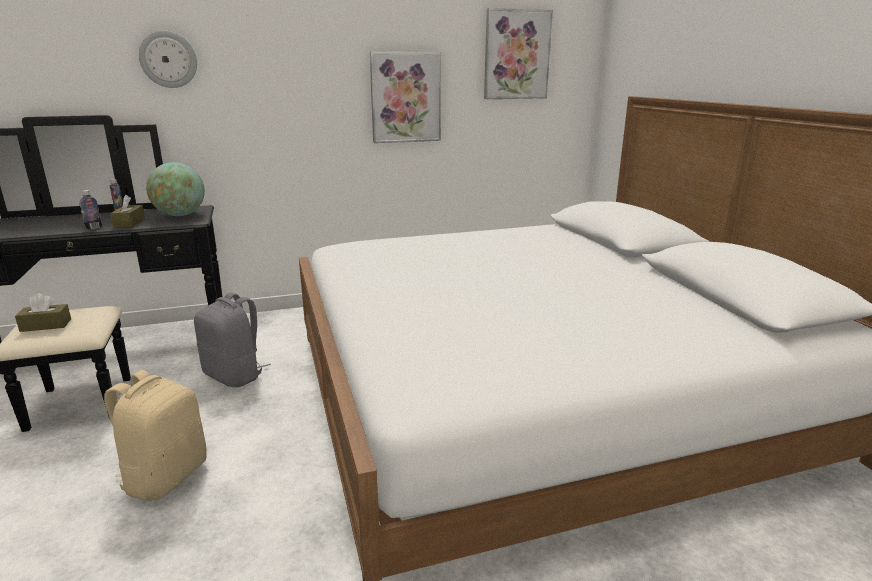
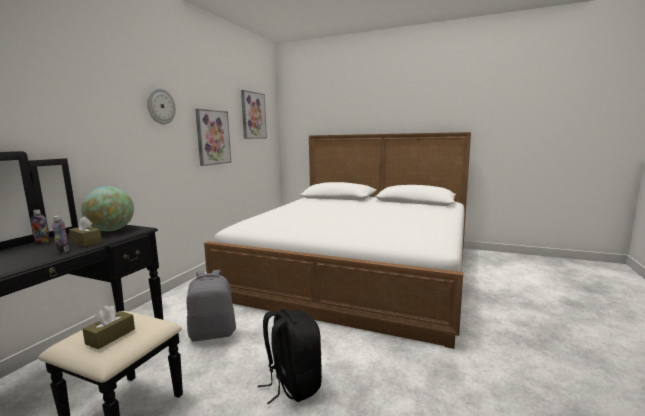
camera: 50 degrees left, 10 degrees down
beige backpack [104,370,207,501] -> black backpack [258,309,322,405]
wall clock [139,31,197,88] -> wall clock moved to [147,88,176,125]

